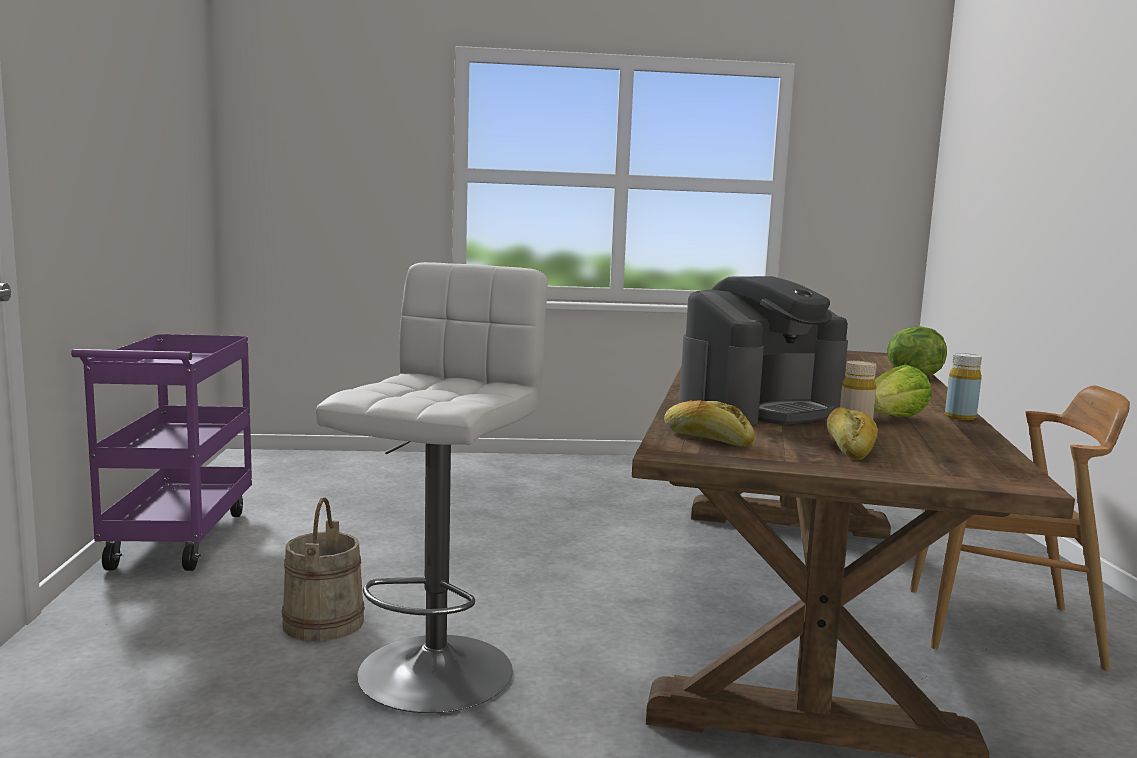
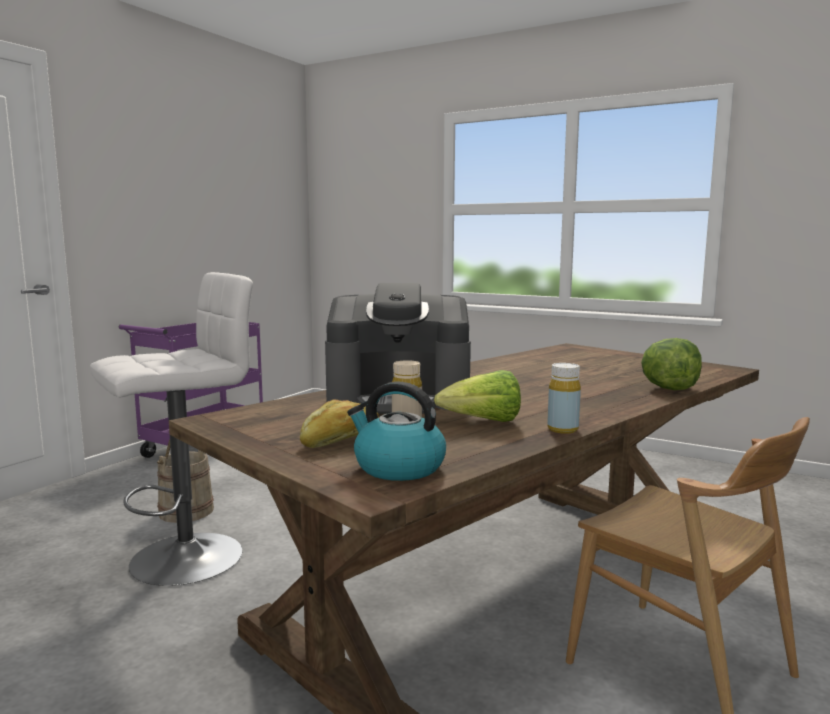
camera: 35 degrees right, 0 degrees up
bread [664,400,755,446] -> none
none -> kettle [347,382,446,481]

